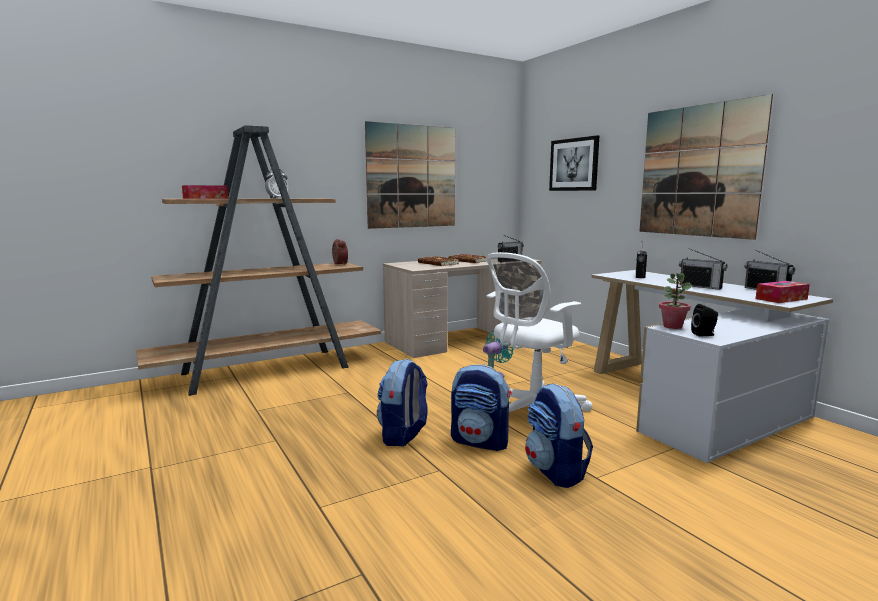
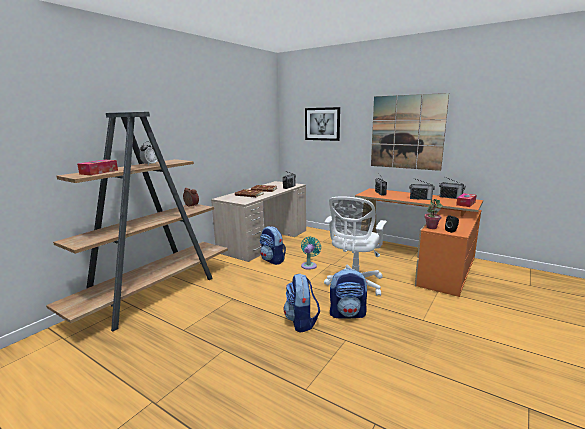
camera: 25 degrees left, 5 degrees up
picture [365,121,455,229] -> none
backpack [525,383,593,488] -> backpack moved to [260,226,286,265]
white desk [591,270,833,463] -> orange desk [355,188,483,297]

